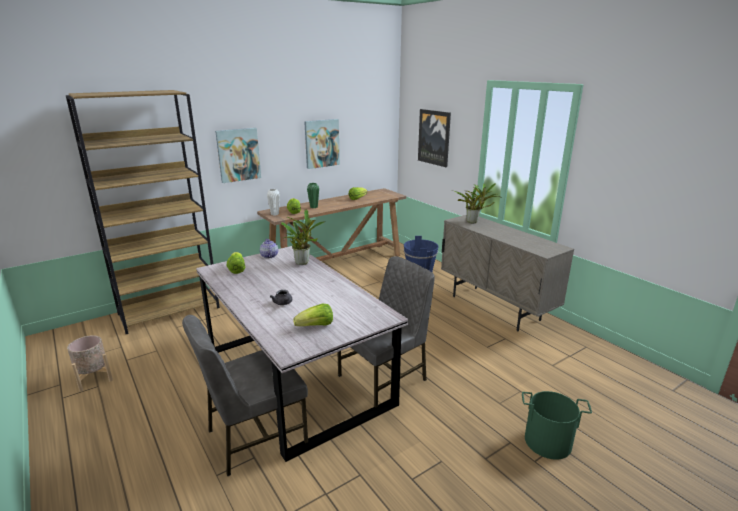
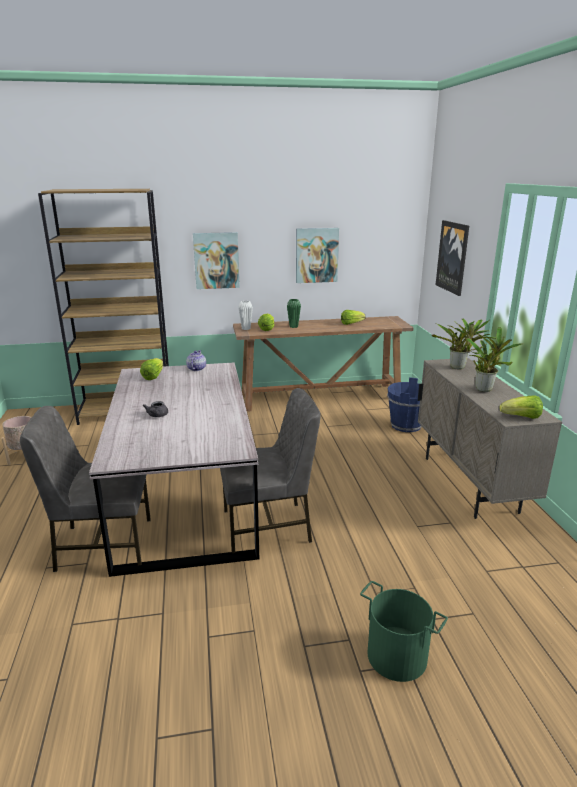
camera: 25 degrees right, 0 degrees up
potted plant [281,209,325,265] -> potted plant moved to [467,327,522,392]
lettuce [293,304,333,326] -> lettuce moved to [499,396,543,419]

